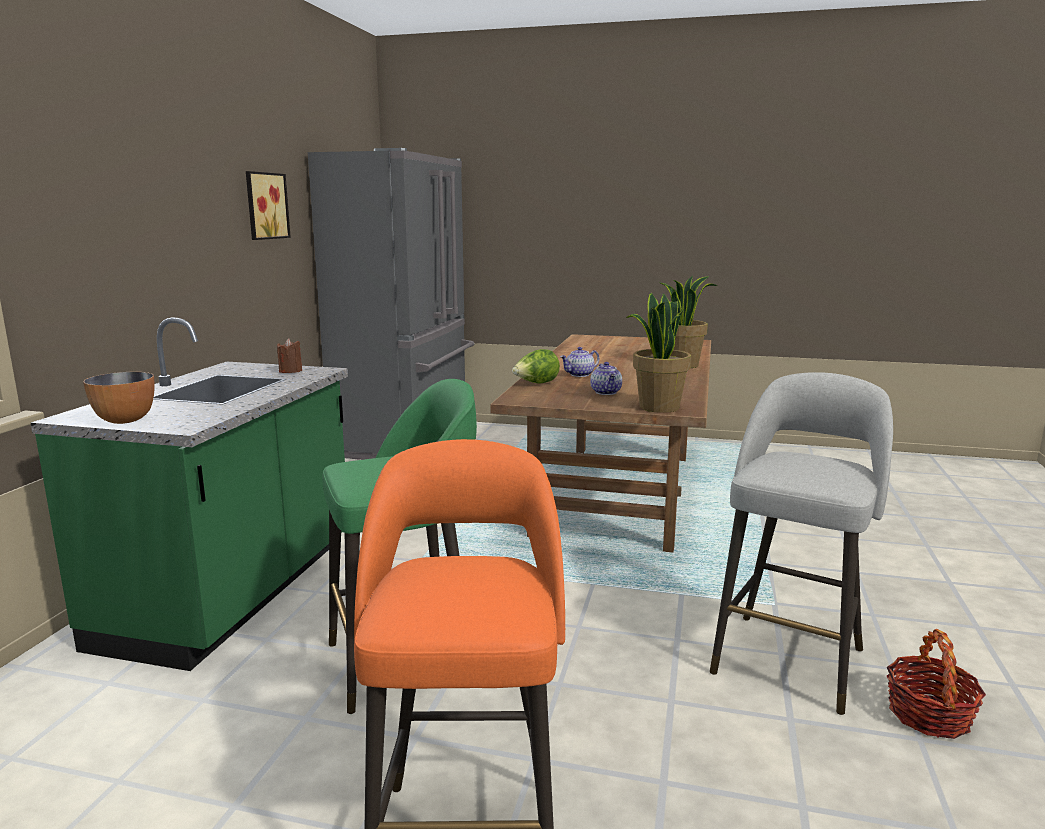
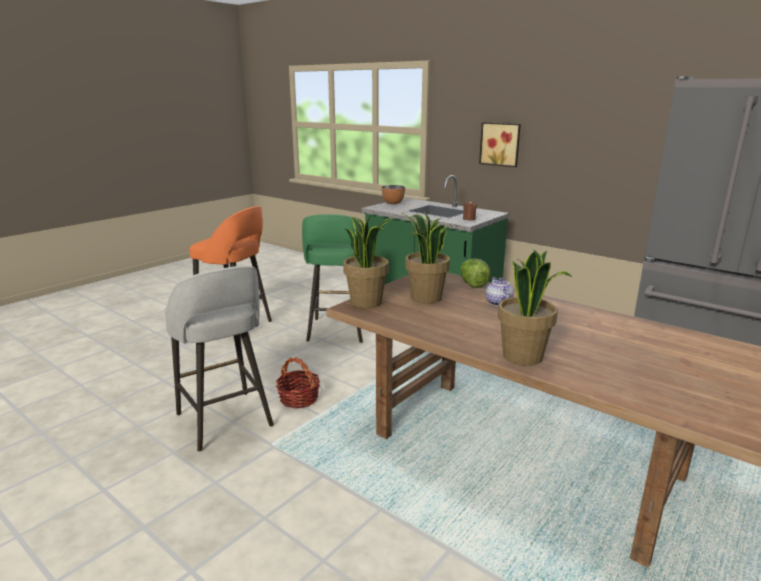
camera: 115 degrees right, 5 degrees up
picture [246,171,291,240] -> picture moved to [479,122,521,167]
teapot [590,362,622,395] -> potted plant [401,212,450,304]
basket [887,629,986,739] -> basket moved to [276,357,320,409]

